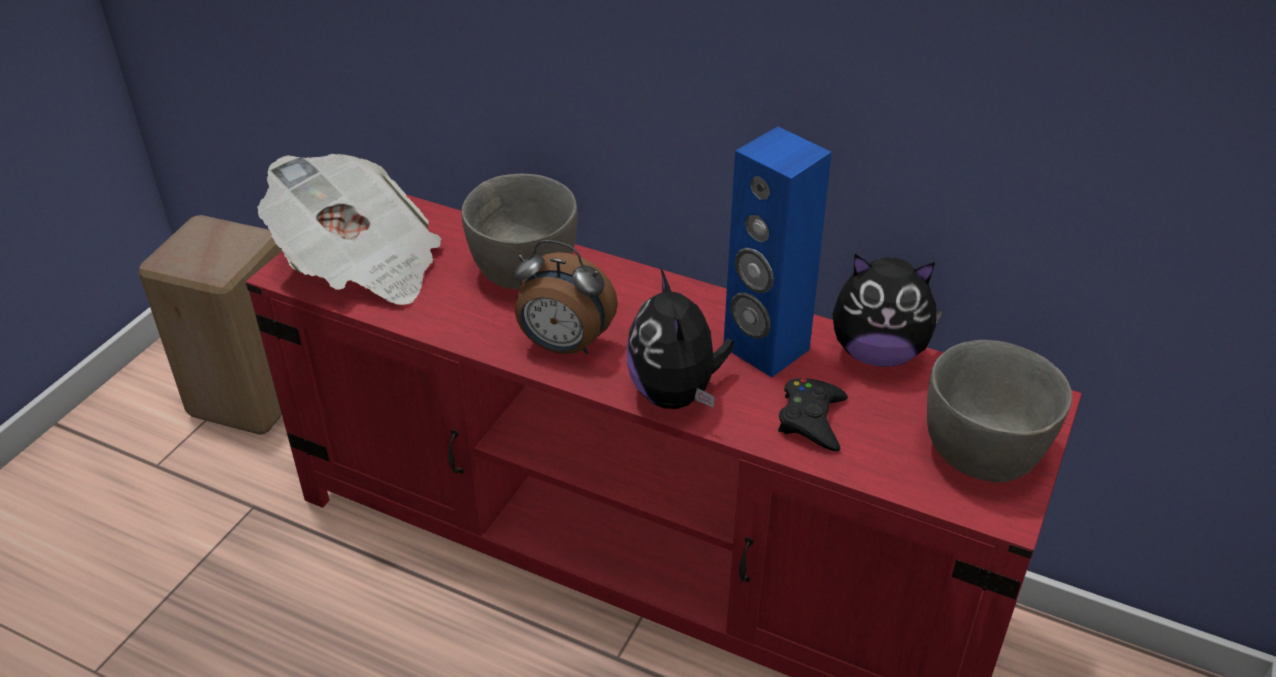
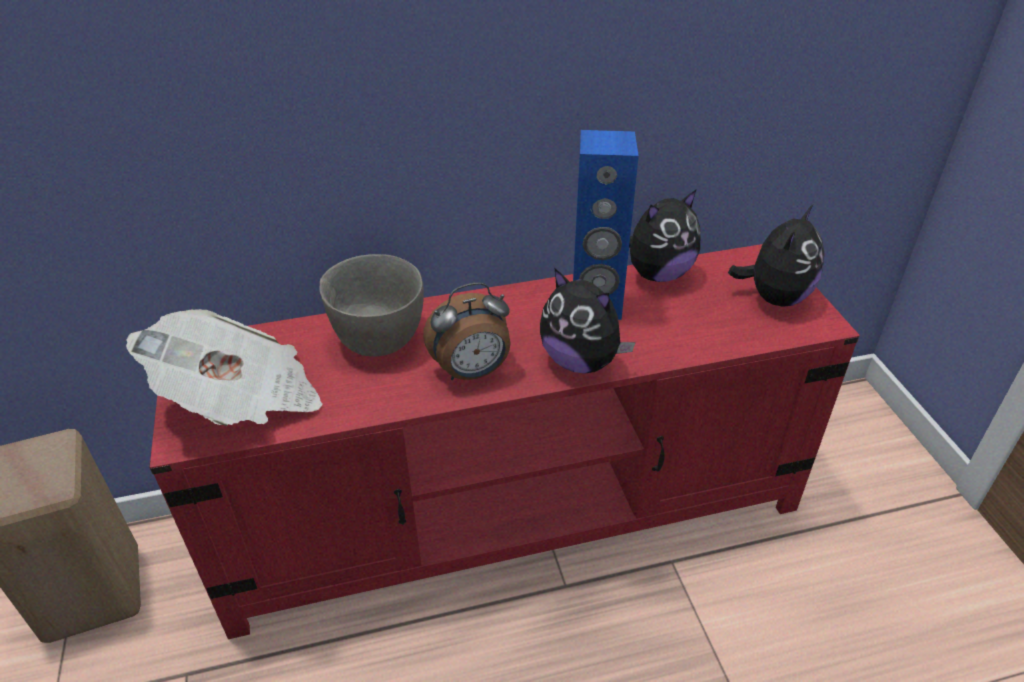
camera: 40 degrees left, 0 degrees up
black game controller [778,378,848,451] -> none
grey bowl [927,340,1072,482] -> plush toy [728,205,825,307]

